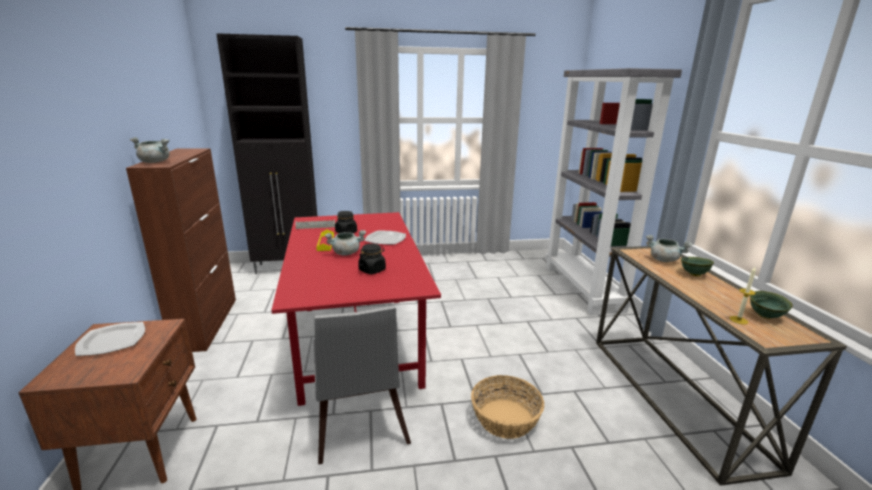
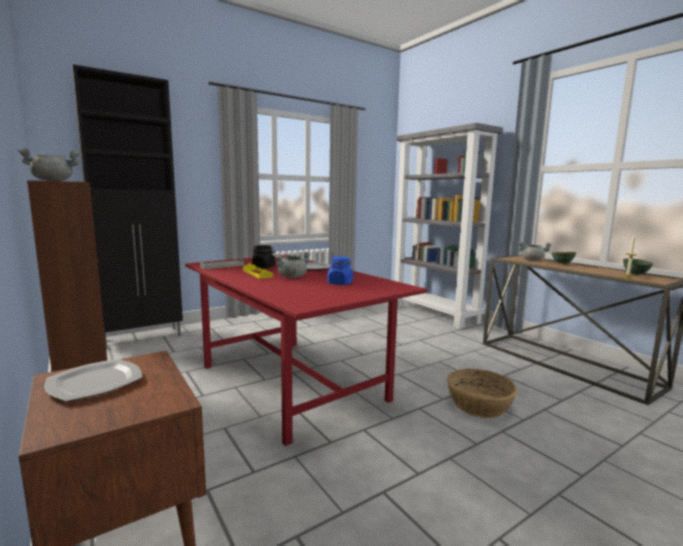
camera: 25 degrees left, 10 degrees down
grey chair [313,306,411,464] -> none
black jar [358,244,386,274] -> blue jar [327,256,353,285]

